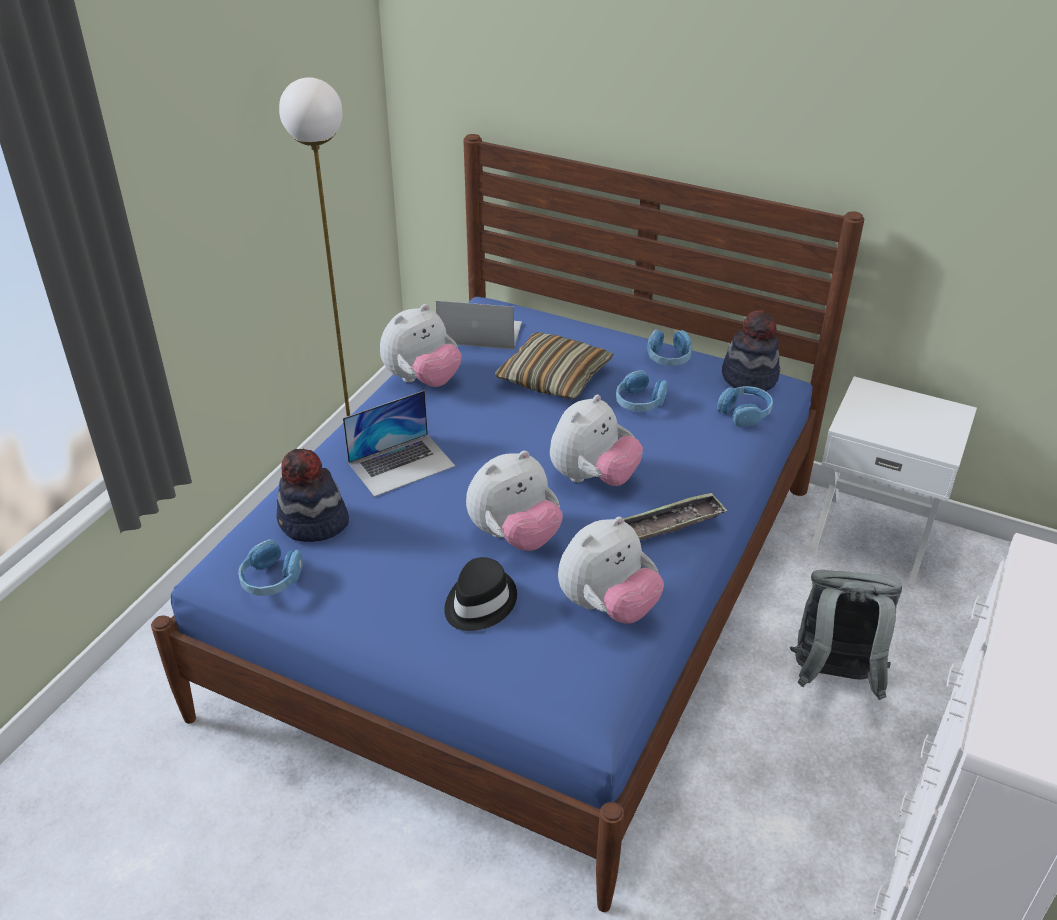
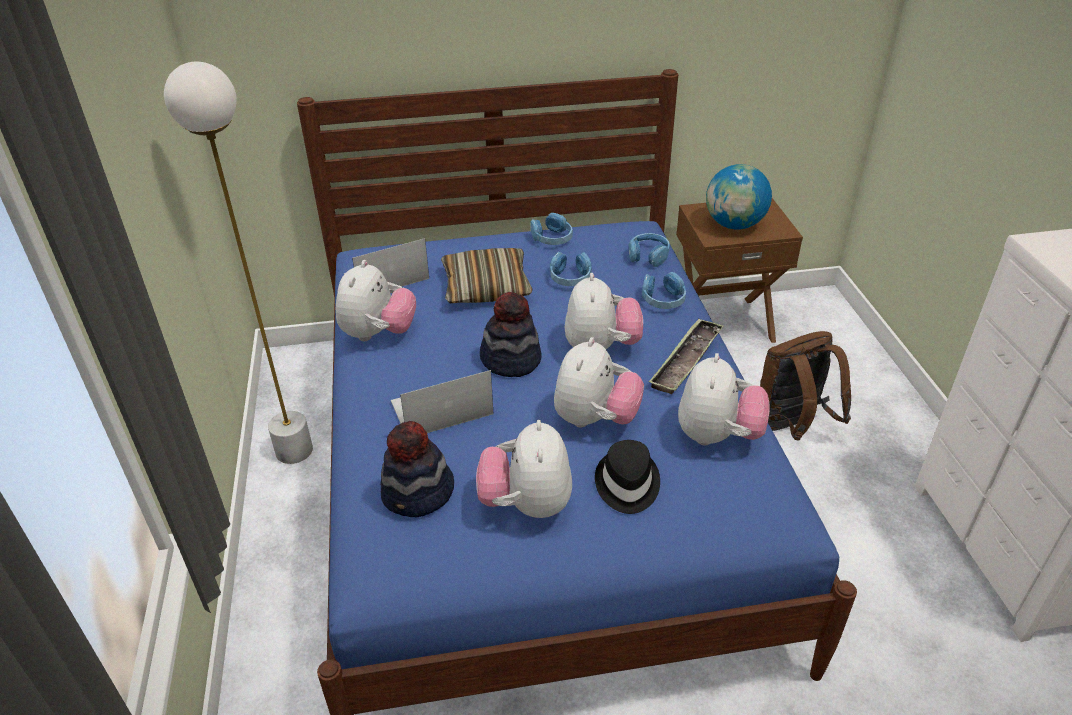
camera: 35 degrees left, 0 degrees up
blue headphones [238,539,303,596] -> blue headphones moved to [642,272,686,309]
laptop [343,390,455,497] -> laptop turned 135 degrees counterclockwise [391,370,494,433]
hat [722,310,780,391] -> hat moved to [480,292,542,377]
grey backpack [790,570,902,700] -> brown backpack [760,331,851,441]
white nightstand [809,376,977,585] -> brown nightstand [676,198,803,343]
none -> plush toy [476,420,572,518]
none -> globe [706,164,772,229]

